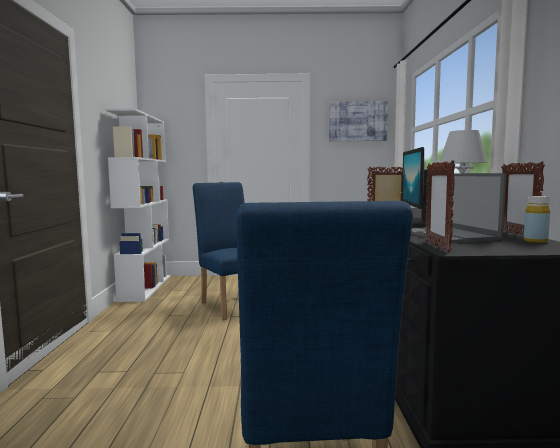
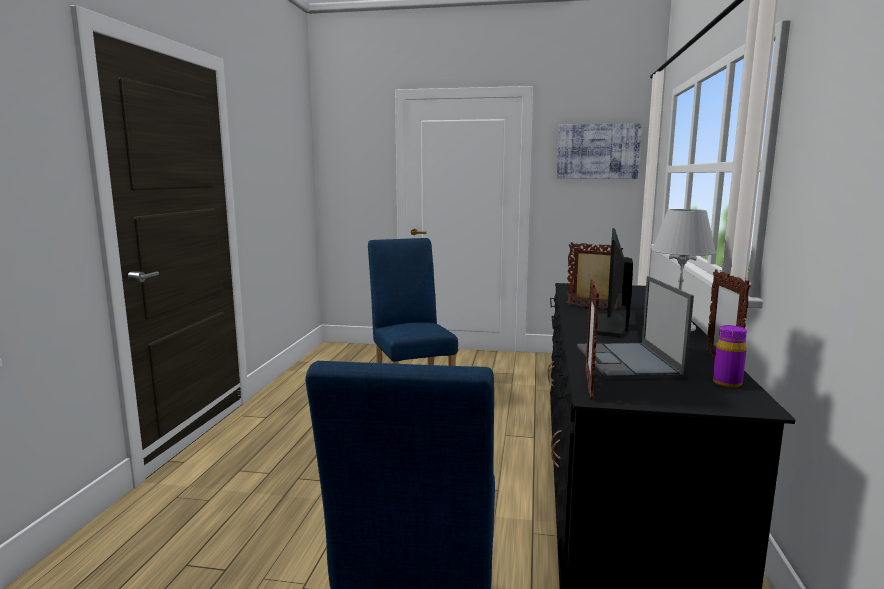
camera: 10 degrees right, 5 degrees up
white bookcase [105,108,171,302] -> none
yellow bottle [524,196,550,243] -> purple bottle [713,325,747,388]

